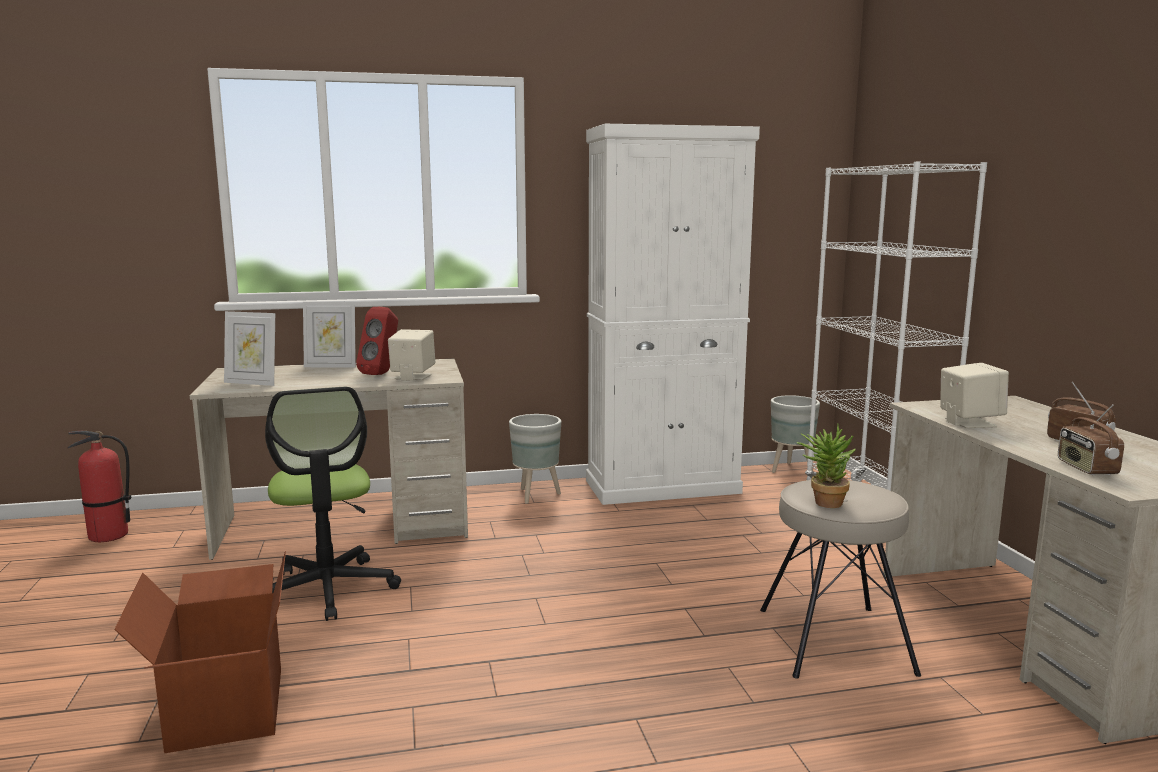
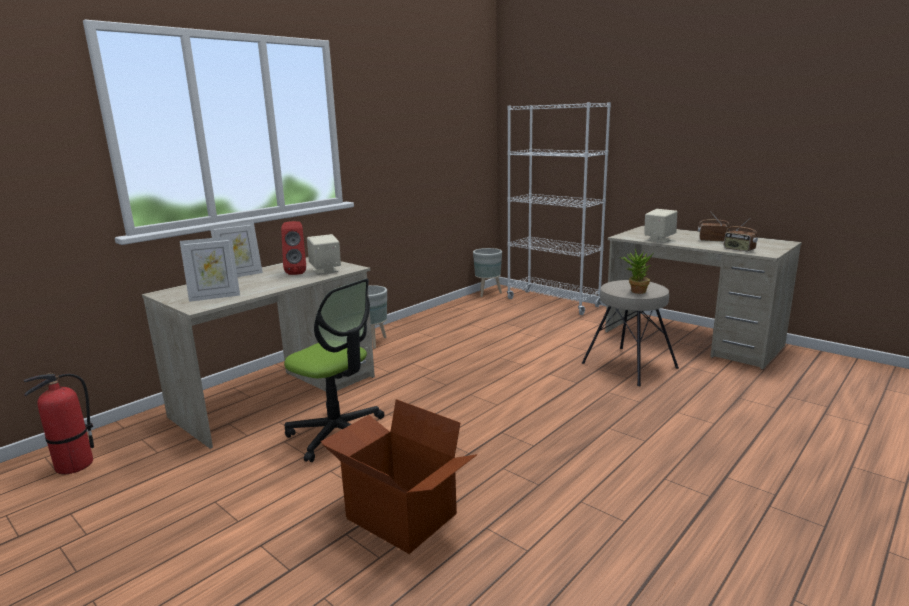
camera: 35 degrees left, 5 degrees up
white cabinet [586,124,760,505] -> none

